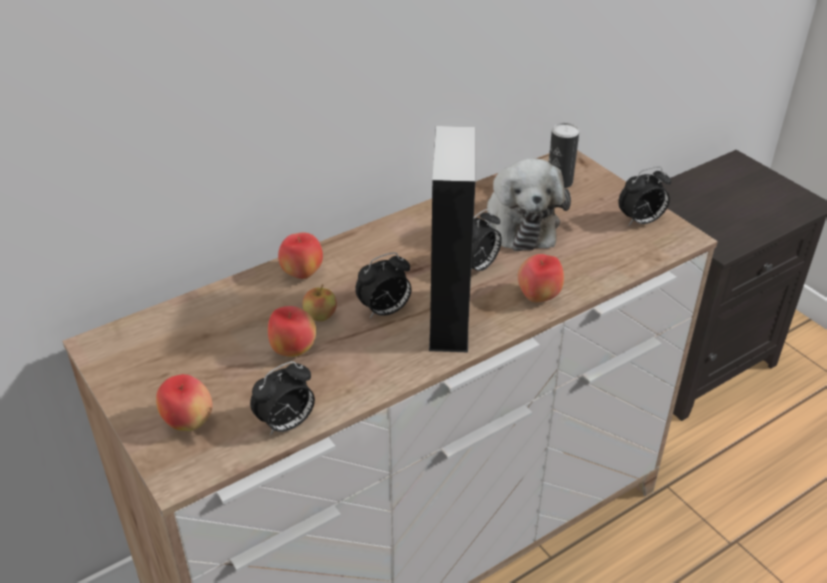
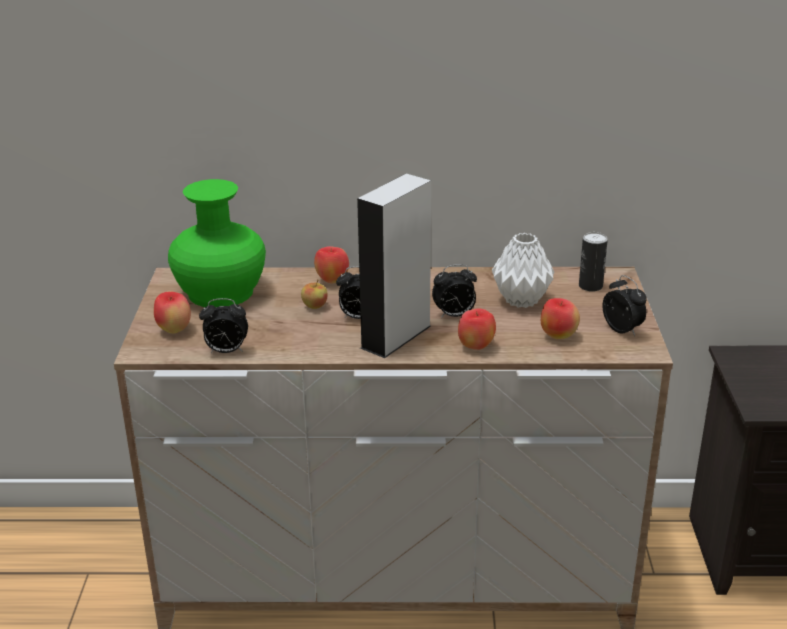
camera: 35 degrees right, 10 degrees down
apple [268,306,316,357] -> apple moved to [541,298,580,339]
plush toy [484,159,571,251] -> white vase [492,233,554,308]
alarm clock [618,166,671,226] -> alarm clock turned 135 degrees counterclockwise [603,275,647,336]
none -> green vase [168,179,266,307]

